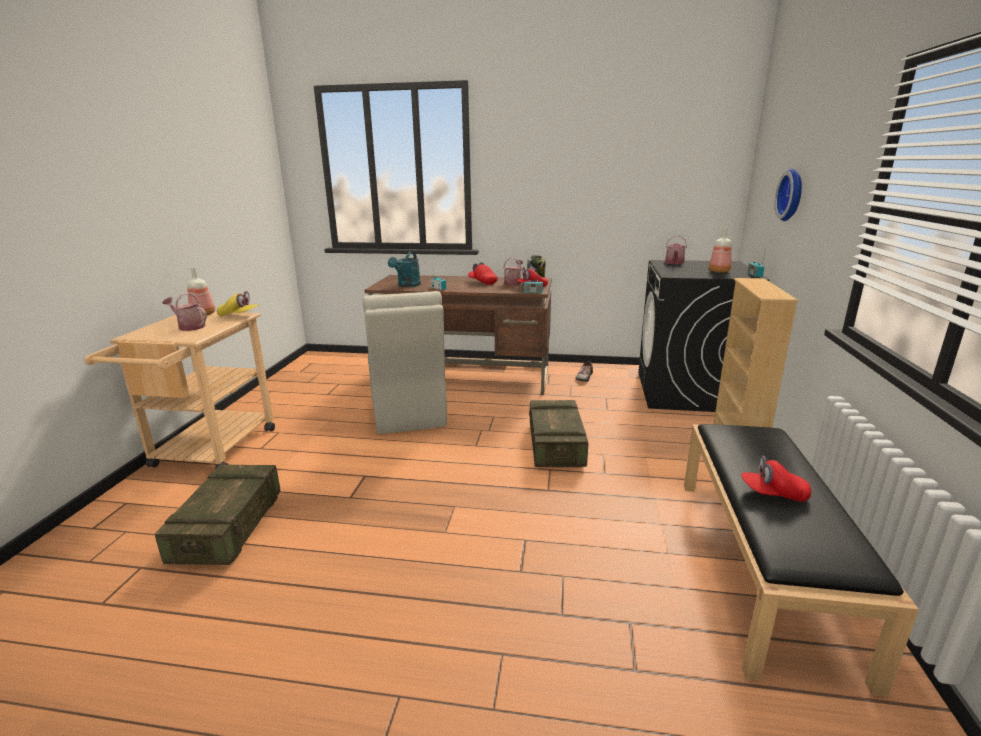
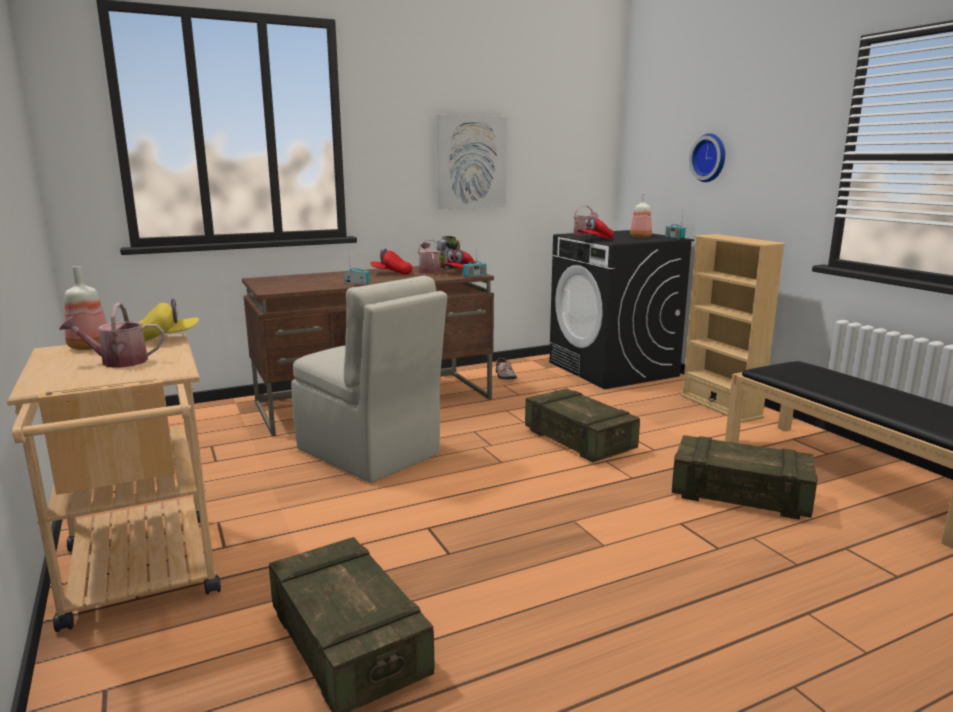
camera: 35 degrees left, 5 degrees down
turquoise watering can [388,251,421,287] -> none
red cap [741,456,811,502] -> red cap moved to [577,217,614,239]
none -> picture [436,115,507,209]
none -> crate [672,435,818,520]

